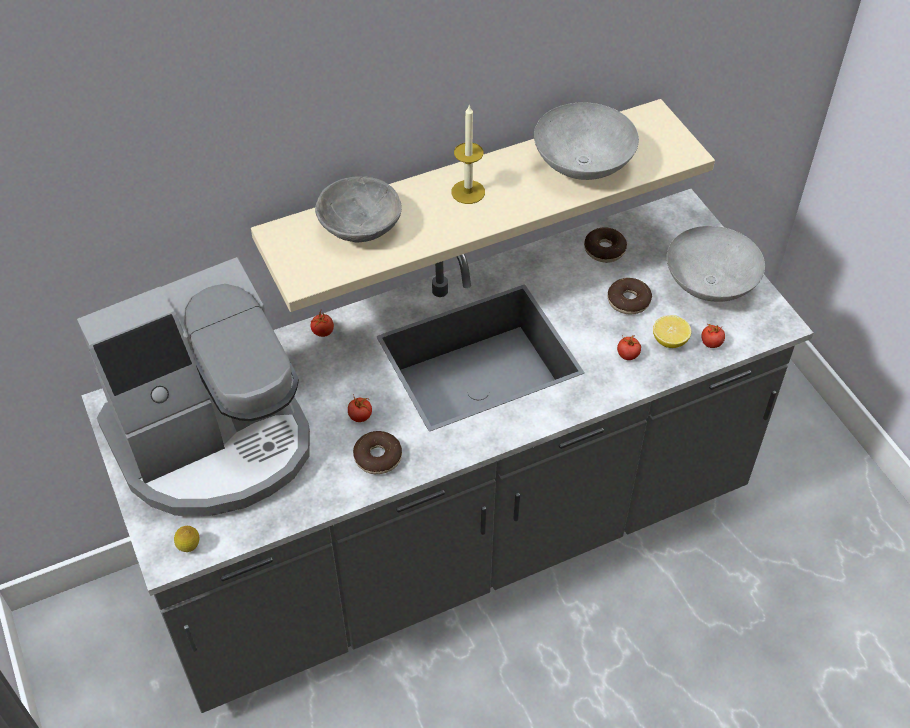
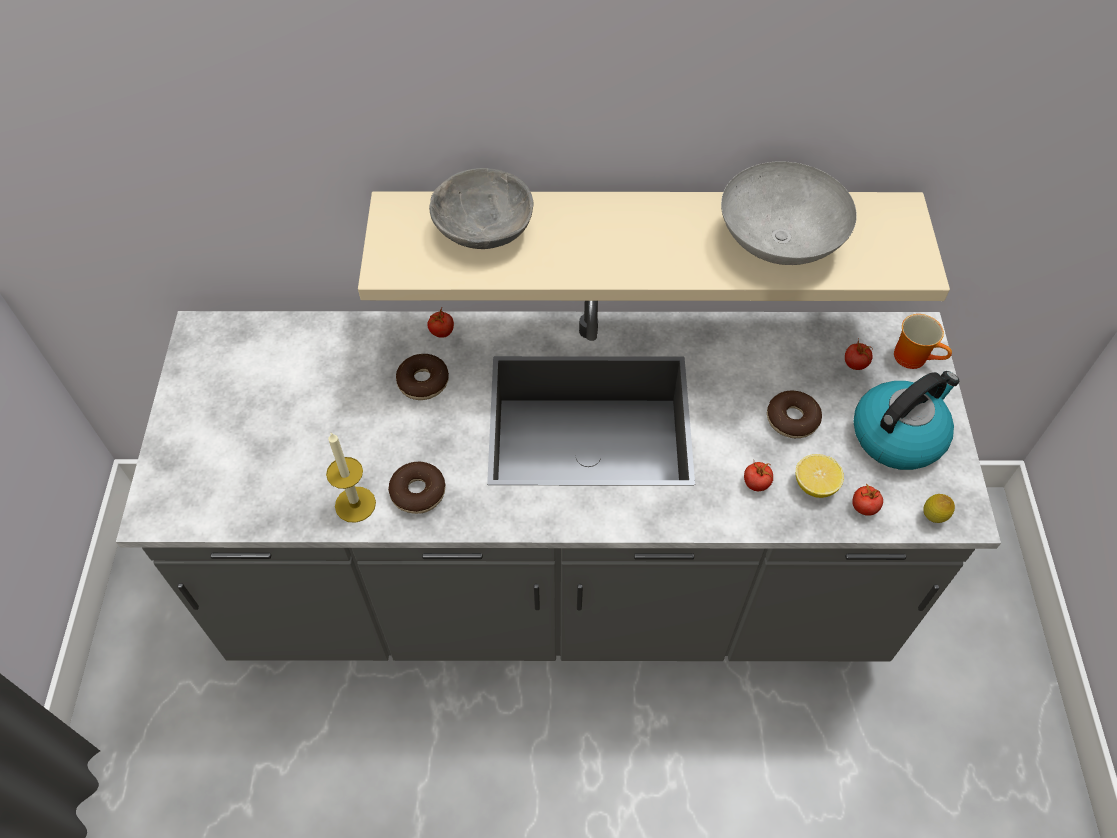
camera: 25 degrees right, 5 degrees up
coffee machine [77,257,310,516] -> none
lemon [174,526,199,552] -> lemon moved to [923,494,955,523]
tomato [348,394,372,422] -> tomato moved to [845,339,873,370]
candle [451,105,485,204] -> candle moved to [326,433,376,523]
donut [584,227,627,263] -> donut moved to [396,354,449,400]
grey bowl [667,226,765,302] -> kettle [854,371,959,470]
none -> mug [894,314,952,369]

